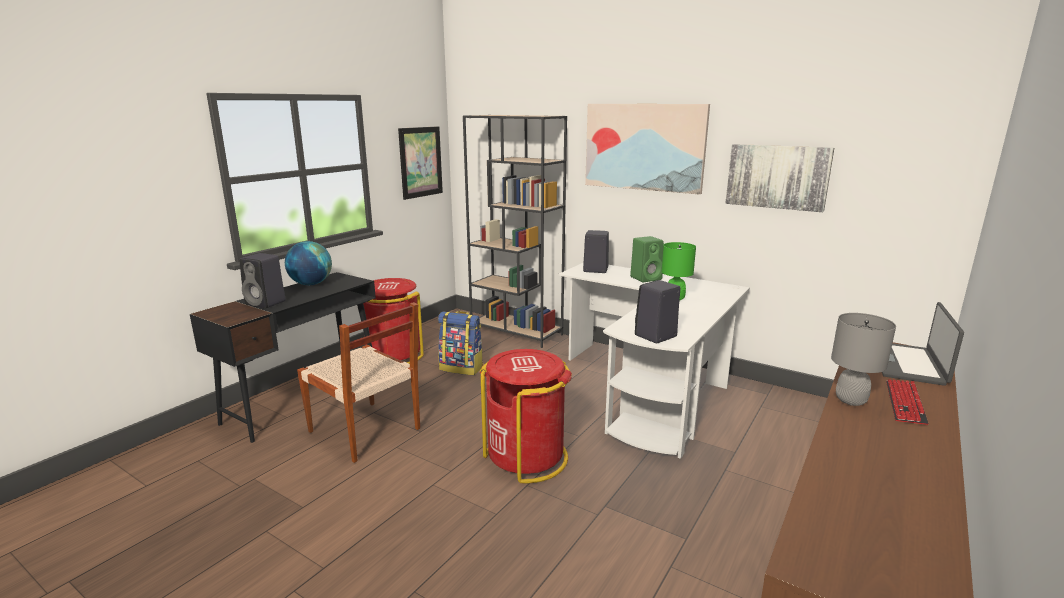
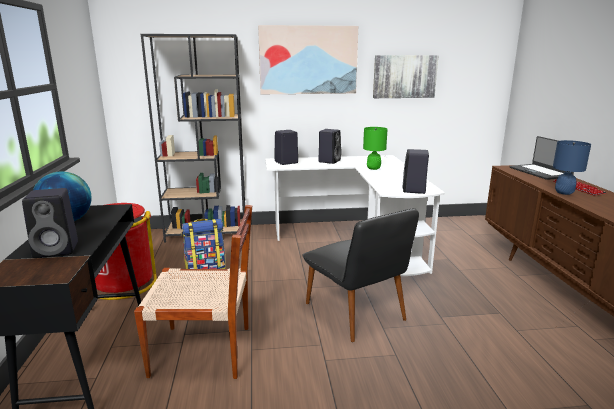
camera: 40 degrees left, 0 degrees up
picture [398,126,443,200] -> none
red trash can [480,349,572,483] -> black chair [302,208,419,342]
green speaker [630,236,664,282] -> black speaker [318,129,341,164]
grey table lamp [831,313,896,406] -> blue table lamp [553,140,591,195]

